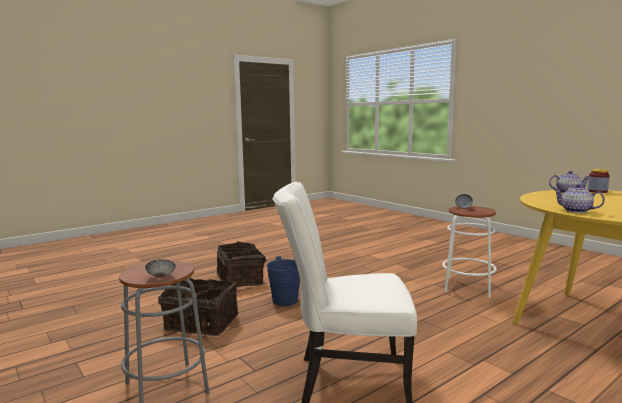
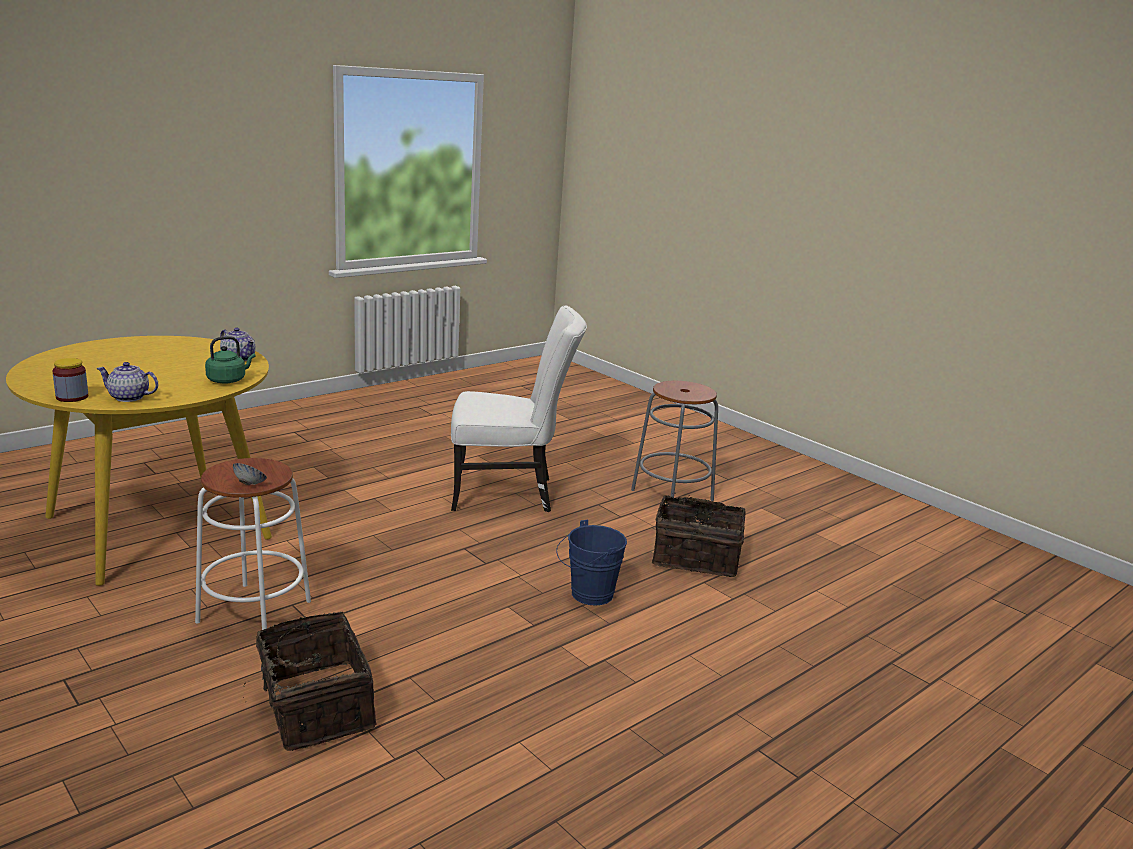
camera: 175 degrees right, 10 degrees up
bowl [145,259,176,278] -> none
basket [217,242,266,287] -> basket moved to [243,612,376,751]
none -> green kettle [205,336,255,384]

